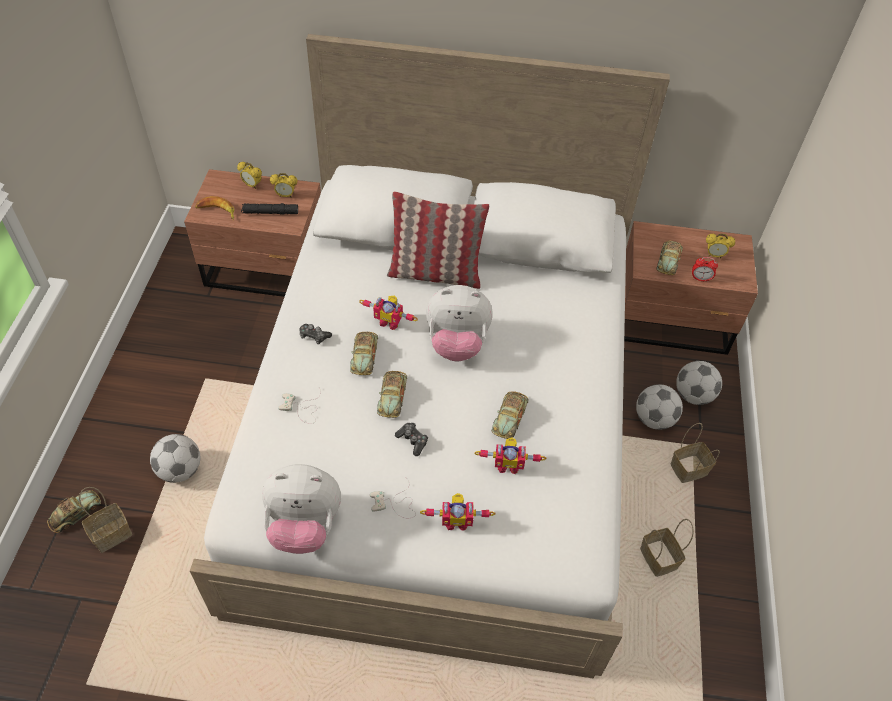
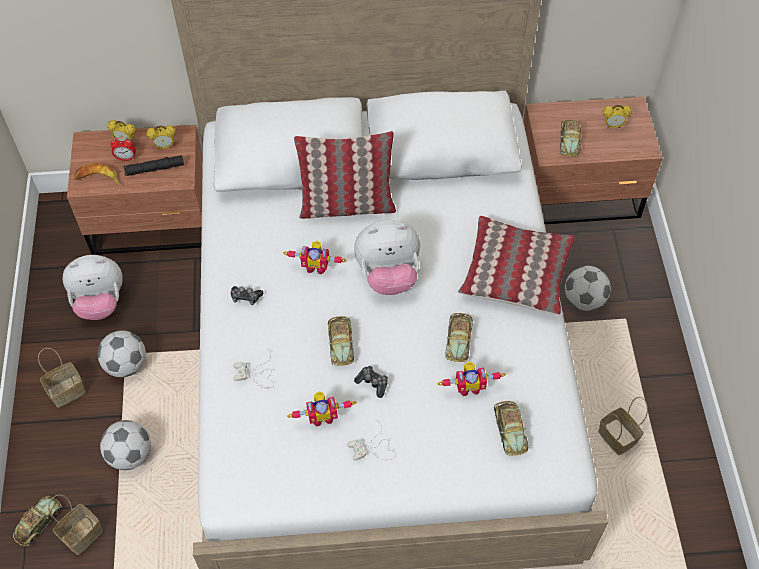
camera: 10 degrees left, 5 degrees up
plush toy [262,464,341,554] -> plush toy moved to [62,255,123,320]
toy car [350,332,378,375] -> toy car moved to [494,401,528,456]
toy robot [420,493,496,531] -> toy robot moved to [287,391,356,427]
basket [671,423,720,483] -> basket moved to [38,348,86,408]
football [676,361,722,405] -> football moved to [98,330,146,377]
alarm clock [692,257,718,282] -> alarm clock moved to [110,138,136,161]
none -> pillow [458,216,575,315]

